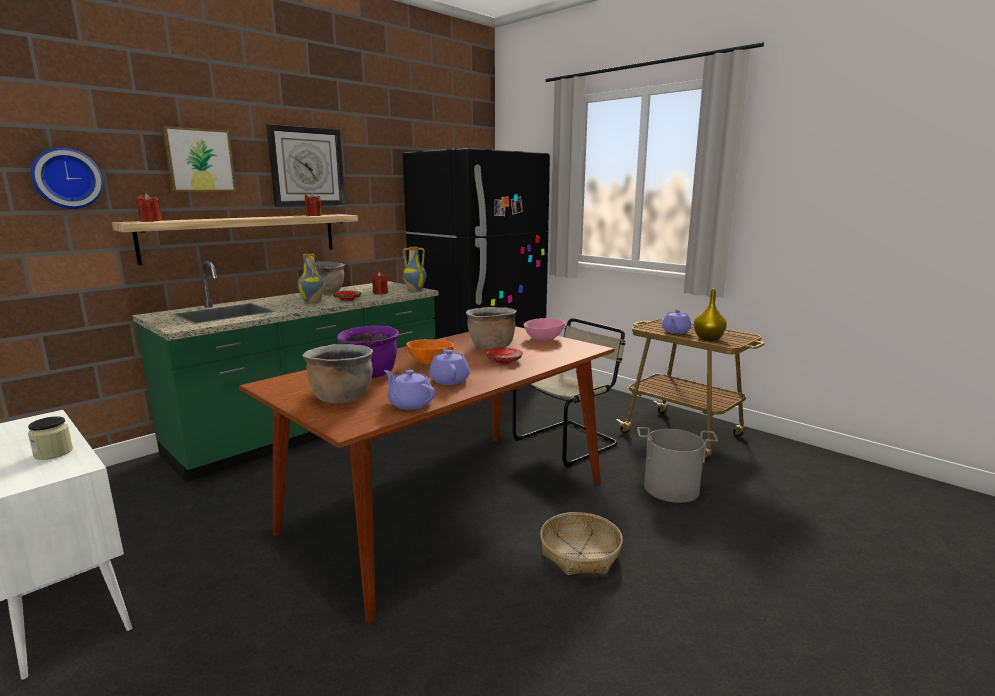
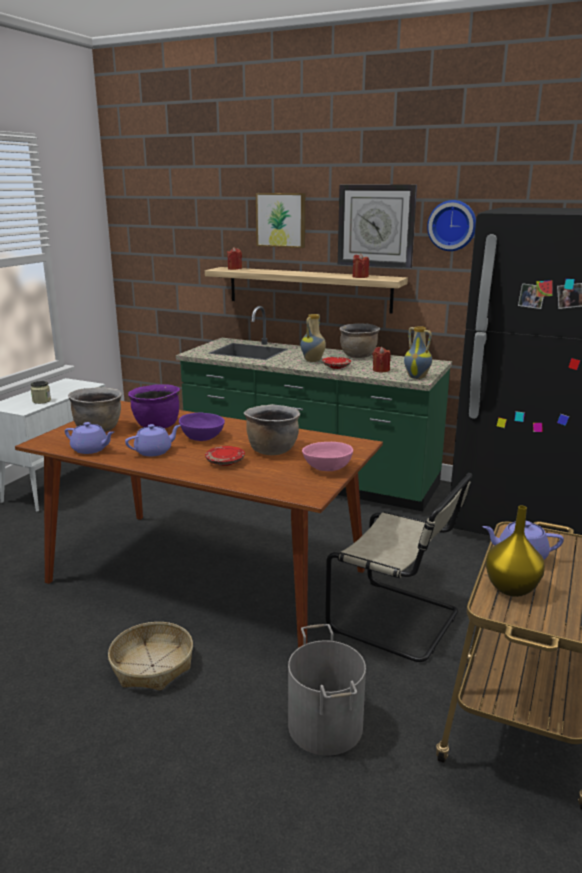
camera: 70 degrees right, 5 degrees up
wall clock [30,147,103,209] -> wall clock moved to [427,200,476,251]
purple teapot [384,370,435,410] -> purple teapot turned 90 degrees clockwise [65,422,114,454]
orange bowl [406,339,454,365] -> purple bowl [179,413,225,441]

